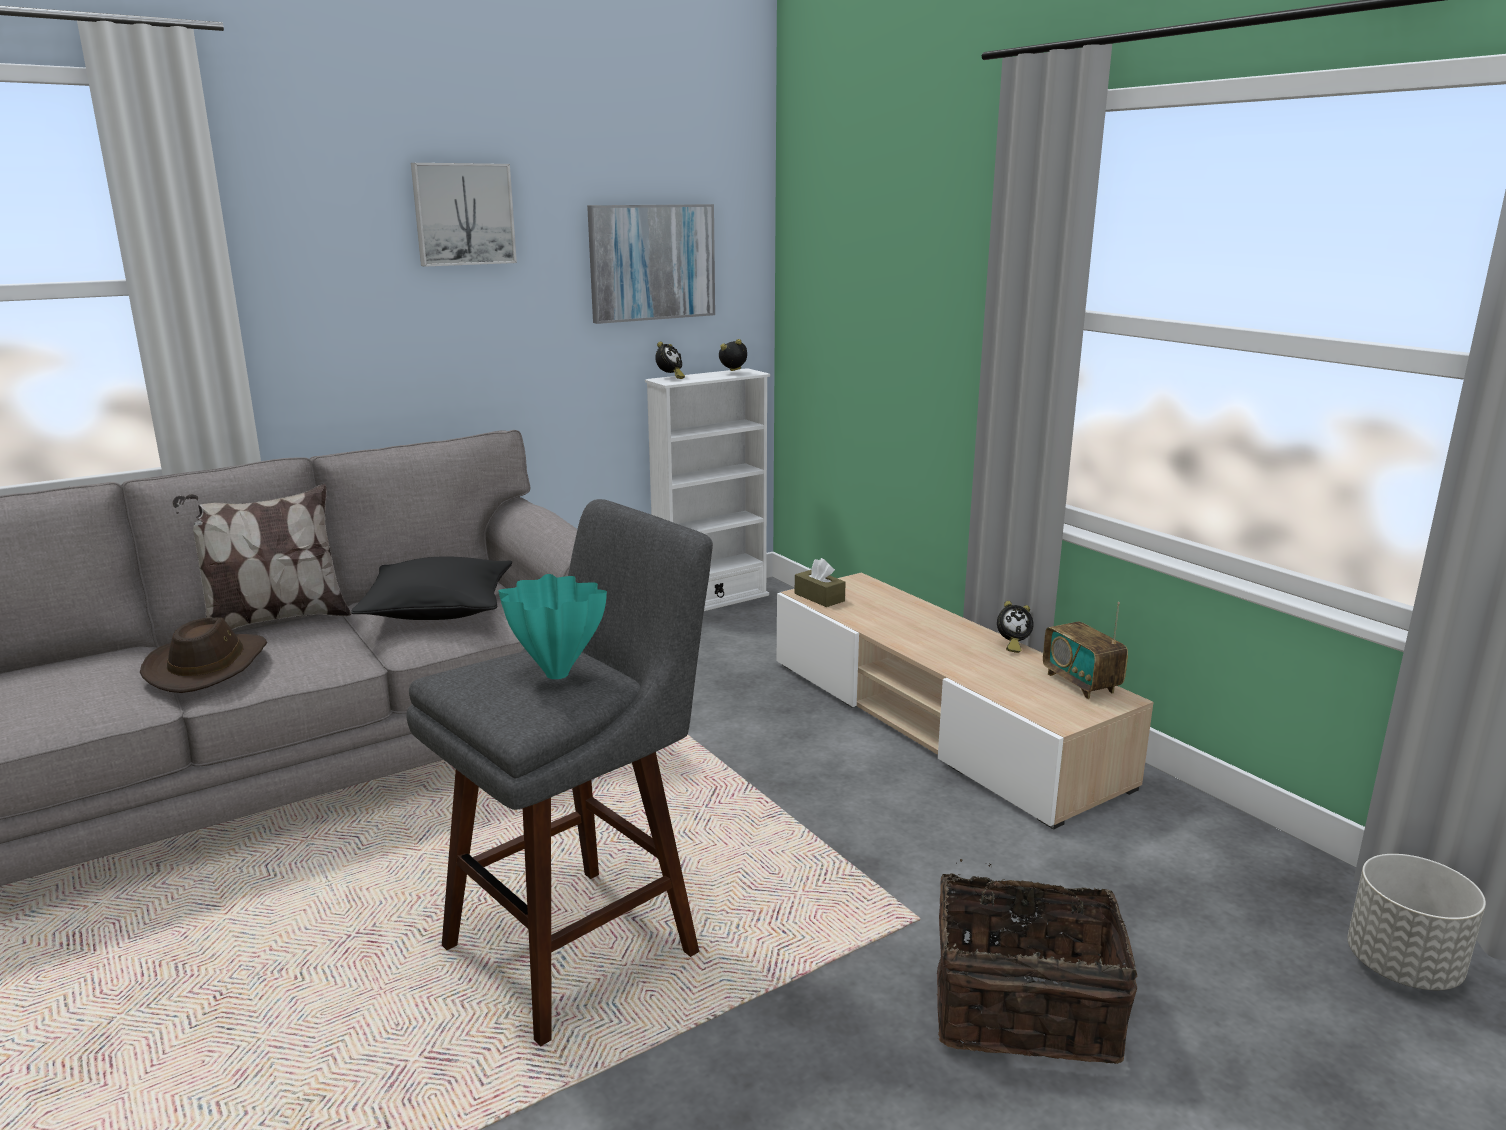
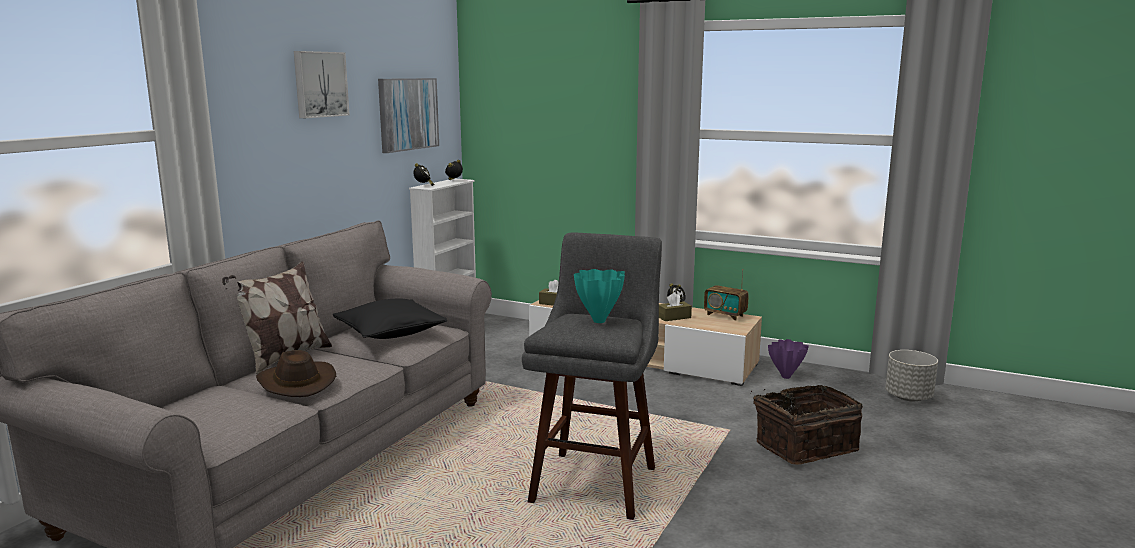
camera: 30 degrees left, 5 degrees down
none -> brown tissue box [659,292,692,321]
none -> purple vase [768,339,809,379]

